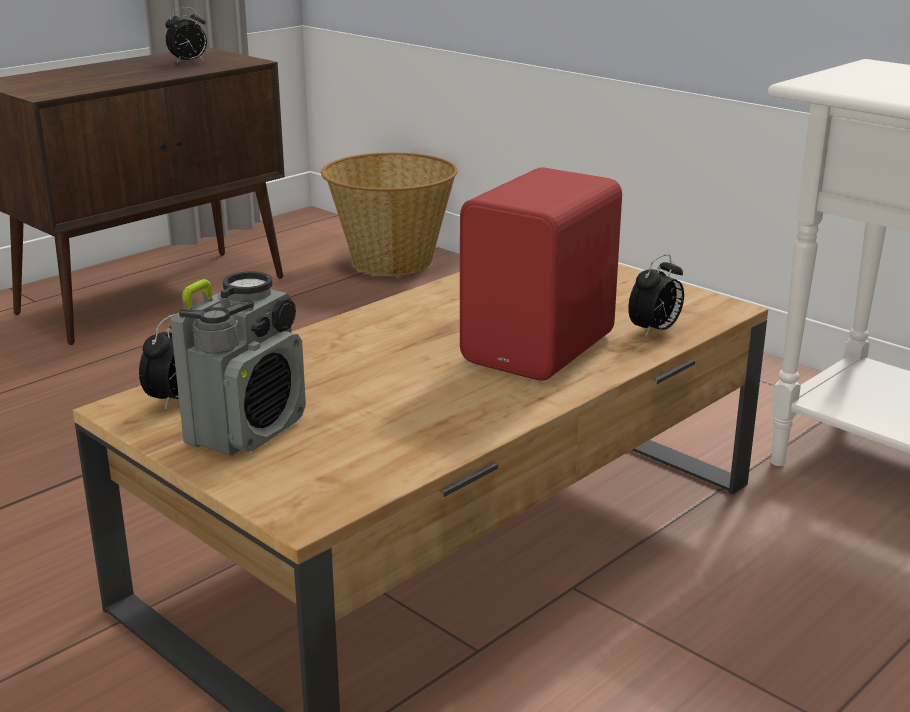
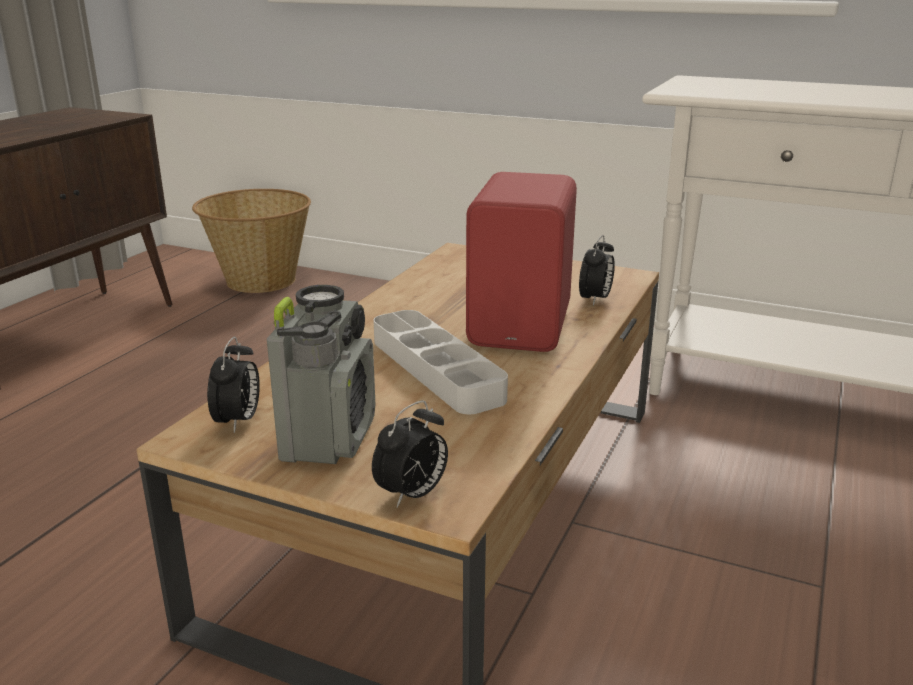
camera: 20 degrees left, 0 degrees up
alarm clock [165,7,207,63] -> alarm clock moved to [372,401,448,508]
none -> grey tray [374,310,508,414]

